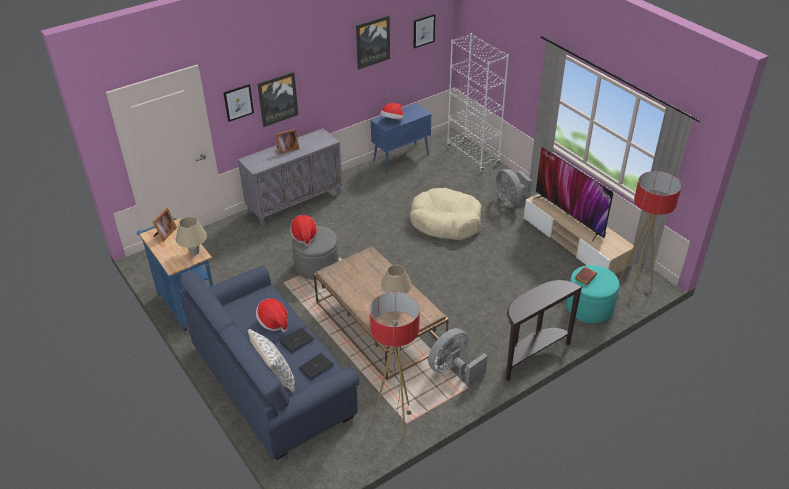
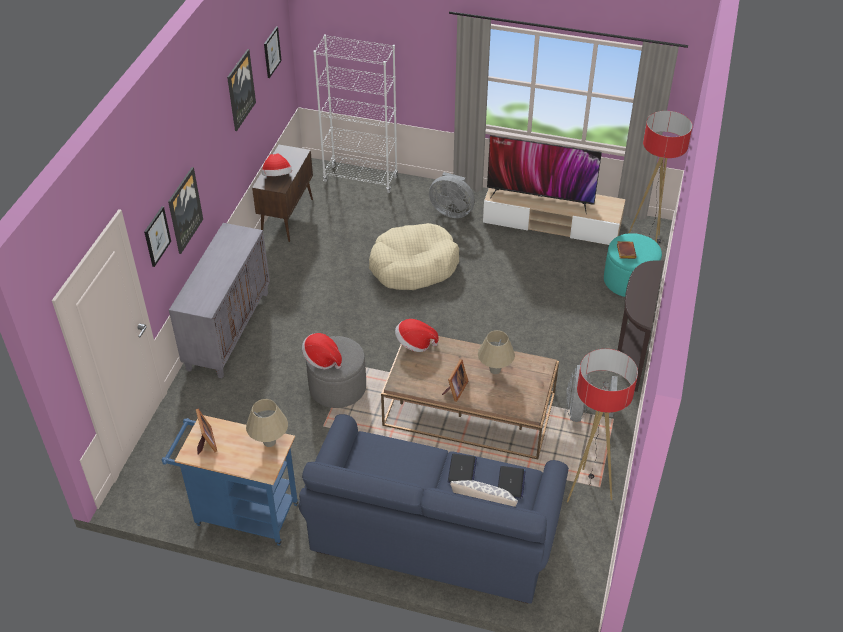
camera: 40 degrees left, 5 degrees up
hat [256,299,288,332] -> hat moved to [395,319,439,352]
picture frame [276,129,299,154] -> picture frame moved to [442,359,468,402]
blue cabinet [371,103,431,172] -> brown cabinet [252,145,313,242]

